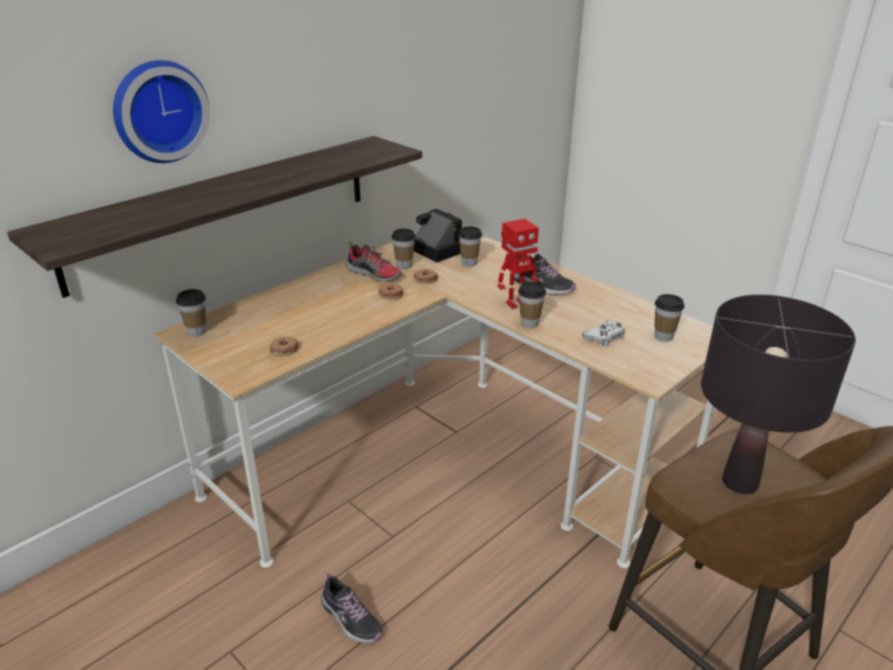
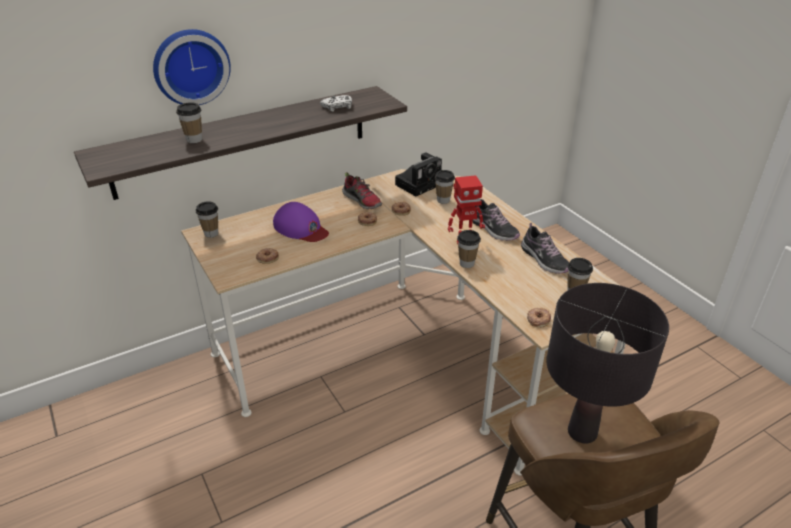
camera: 15 degrees right, 5 degrees up
shoe [321,573,383,643] -> shoe moved to [521,223,569,274]
cup [392,228,416,269] -> cup moved to [176,102,202,143]
camera [414,209,462,263] -> camera turned 75 degrees clockwise [395,152,442,196]
white game controller [582,320,625,346] -> white game controller moved to [320,95,352,112]
none -> purple cap [273,202,329,242]
none -> donut [527,308,551,327]

